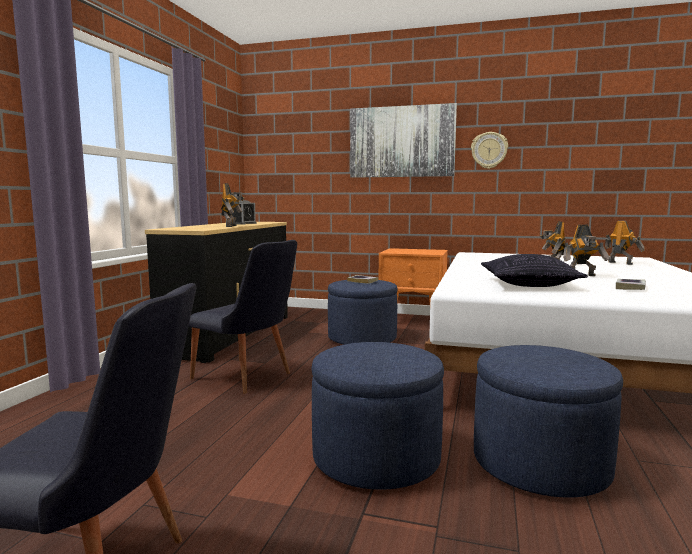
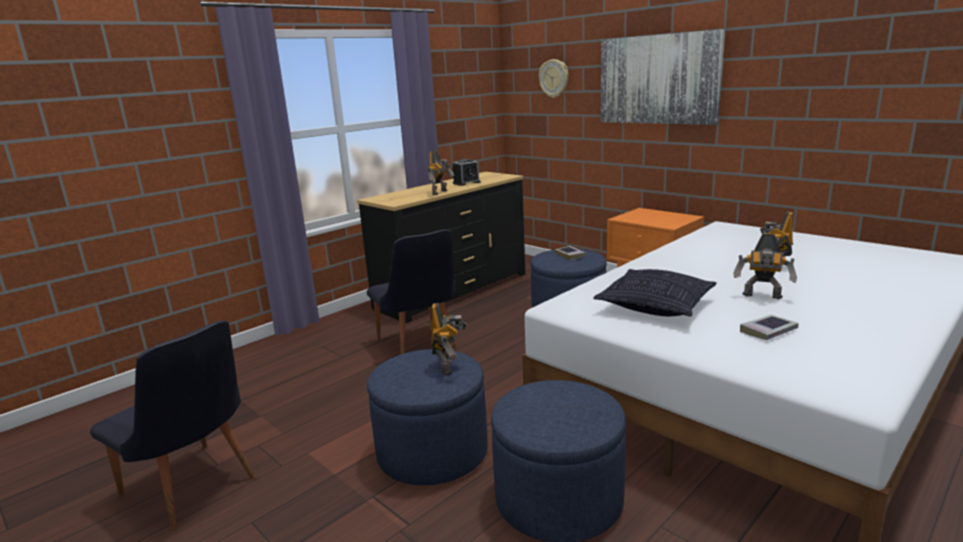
camera: 30 degrees right, 10 degrees up
wall clock [471,132,508,169] -> wall clock moved to [539,59,568,98]
toy robot [605,221,645,265] -> toy robot moved to [431,303,467,376]

